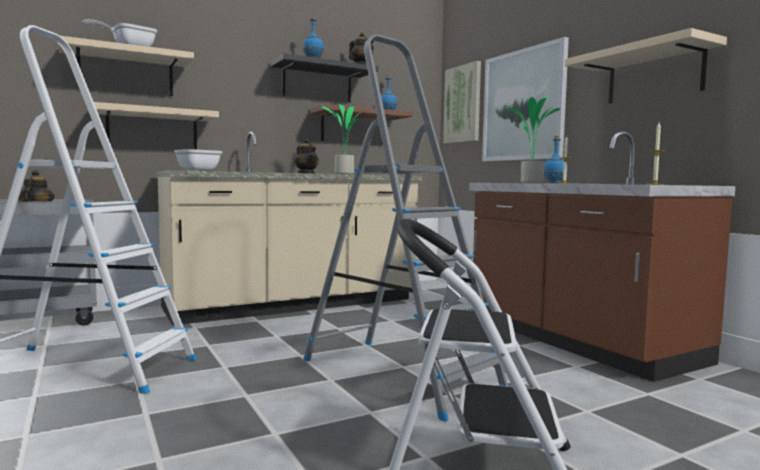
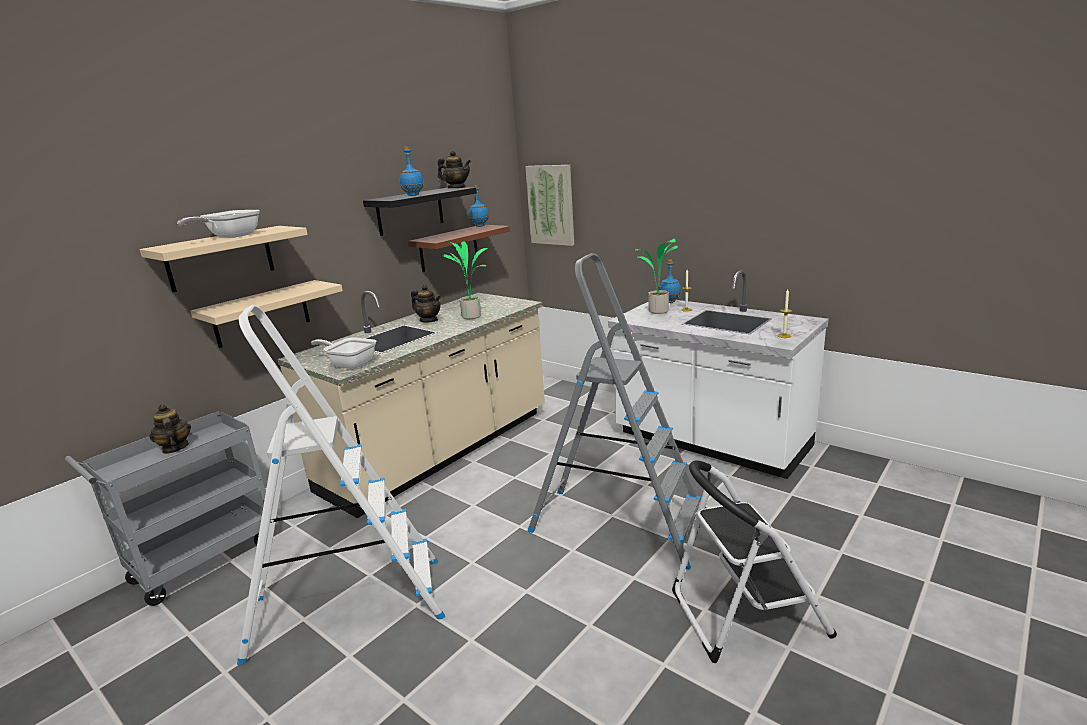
camera: 20 degrees left, 15 degrees up
brown counter [469,131,736,382] -> white counter [608,270,829,479]
picture [482,37,569,161] -> none
beige shelf [565,28,727,104] -> none

